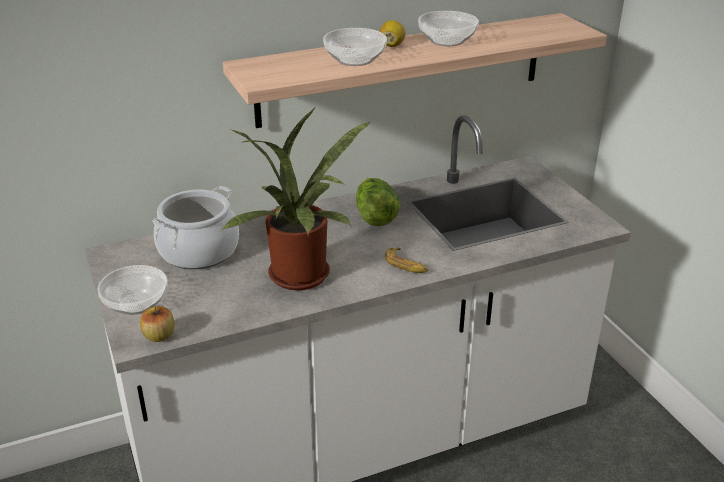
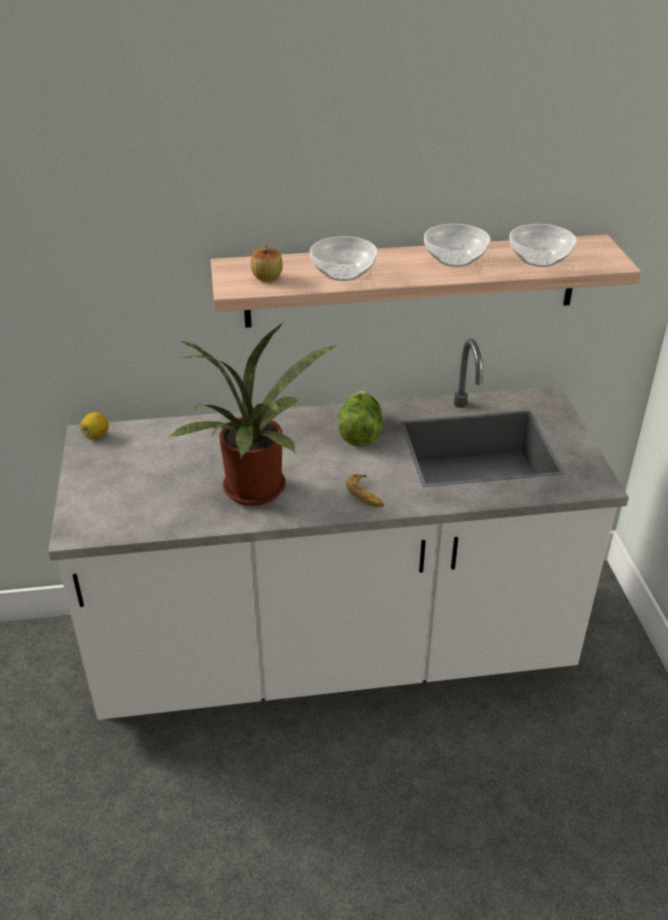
camera: 15 degrees right, 5 degrees up
bowl [98,265,168,315] -> bowl moved to [509,224,577,267]
apple [140,306,175,342] -> apple moved to [251,245,283,282]
cooking pot [152,186,239,269] -> none
lemon [380,20,406,47] -> lemon moved to [80,412,109,439]

